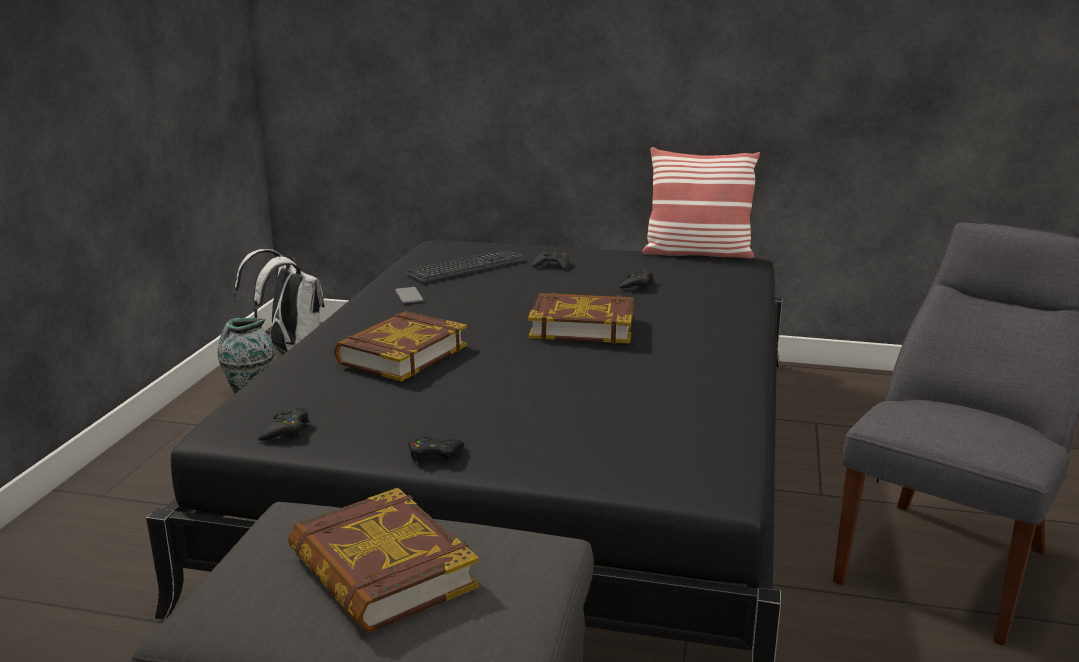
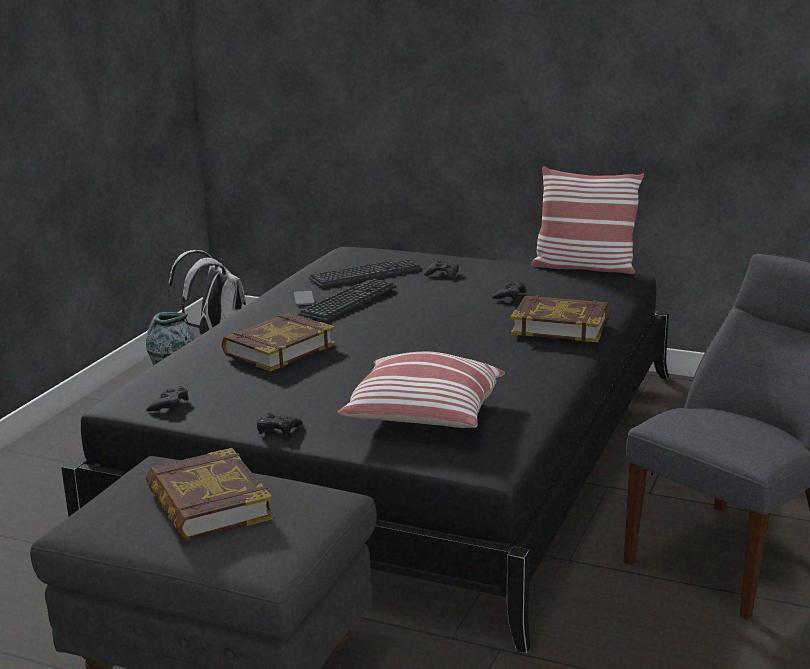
camera: 10 degrees right, 0 degrees up
book [528,292,634,343] -> book moved to [510,295,608,342]
none -> keyboard [298,279,396,322]
none -> pillow [337,352,505,428]

